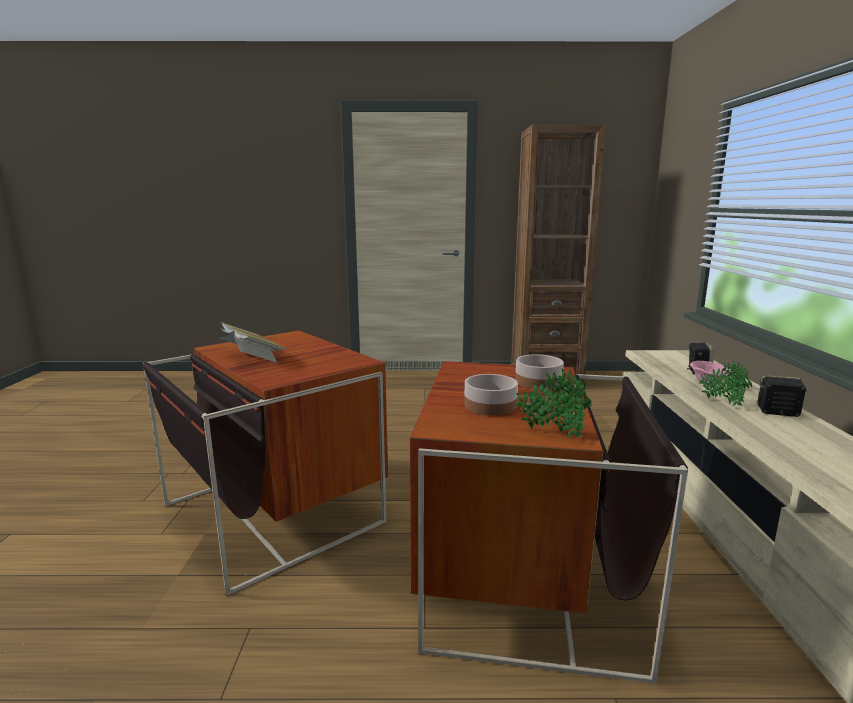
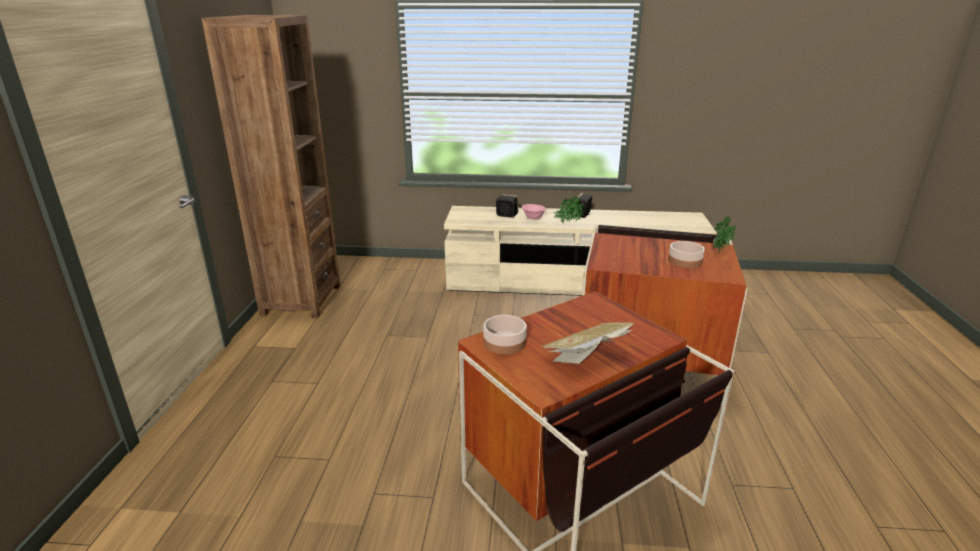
camera: 85 degrees left, 10 degrees up
bowl [515,354,564,390] -> bowl moved to [484,315,527,354]

